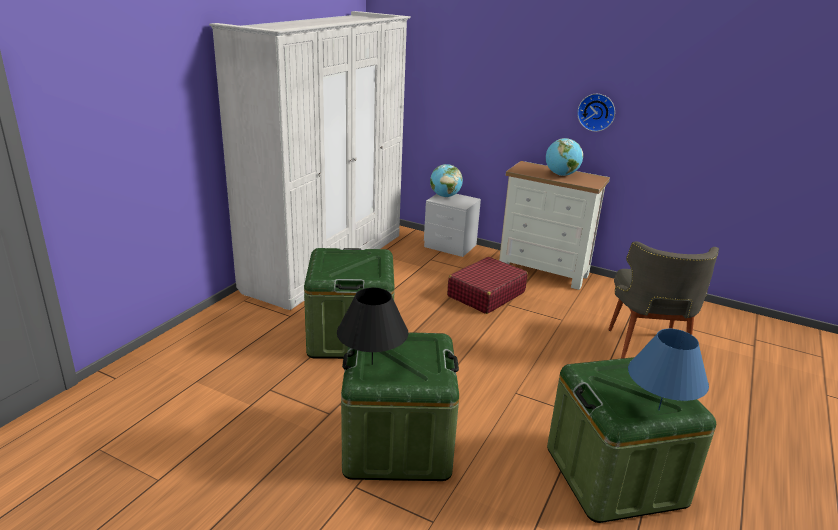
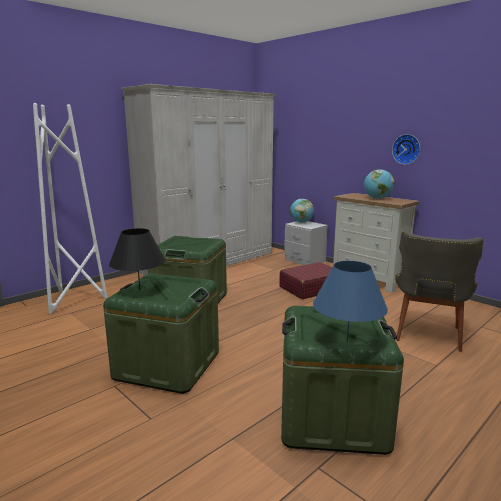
camera: 20 degrees right, 10 degrees down
none -> white clothes rack [33,103,107,314]

